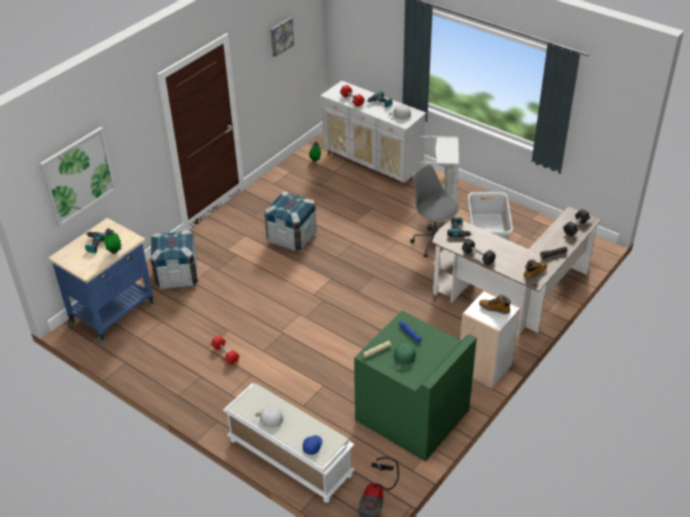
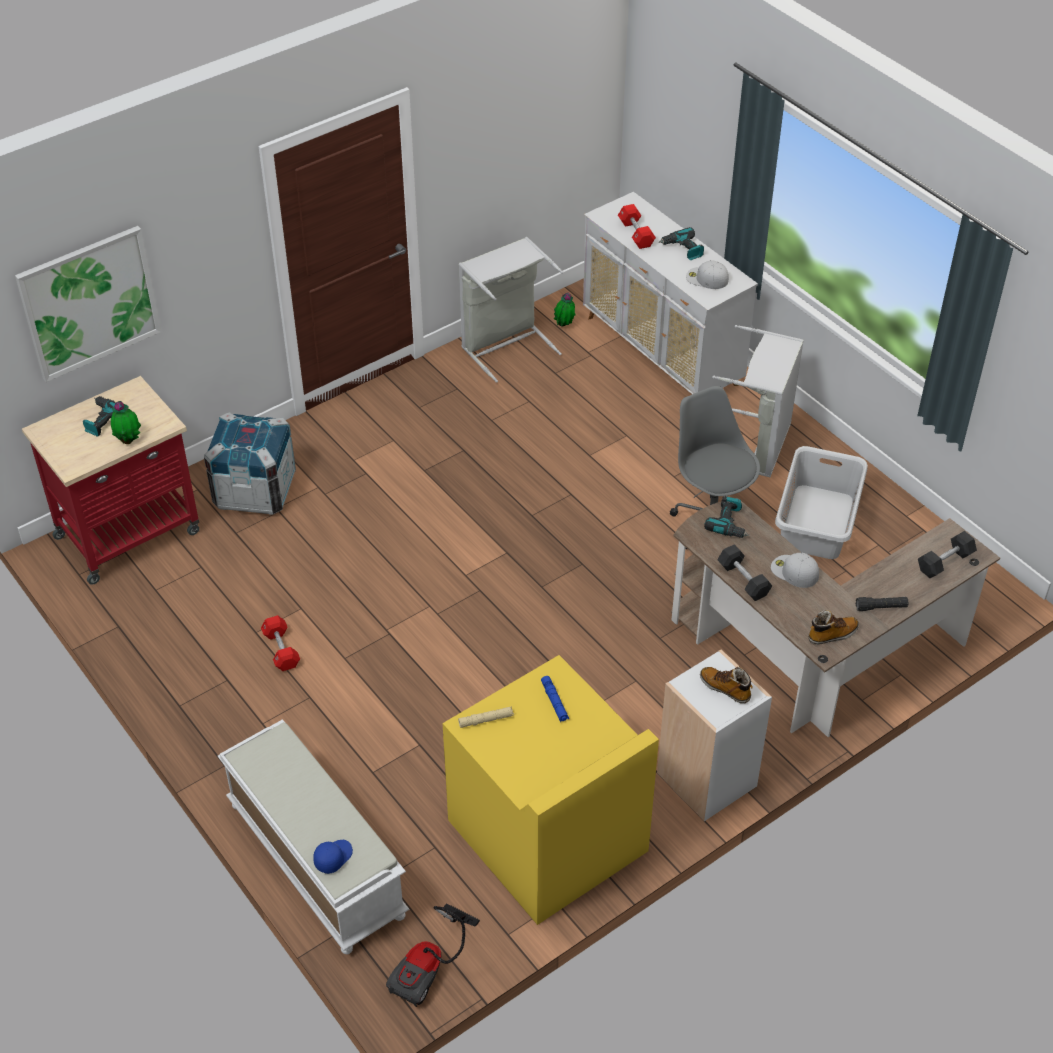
camera: 15 degrees right, 5 degrees up
blue cart [48,218,154,344] -> red cart [22,376,199,585]
white cap [252,405,283,428] -> white cap moved to [771,552,819,588]
crate [264,192,317,251] -> none
picture [270,17,294,57] -> none
green washing machine [354,311,477,461] -> yellow washing machine [443,655,659,925]
green cap [391,343,416,371] -> none
none -> grey laundry basket [459,237,563,383]

